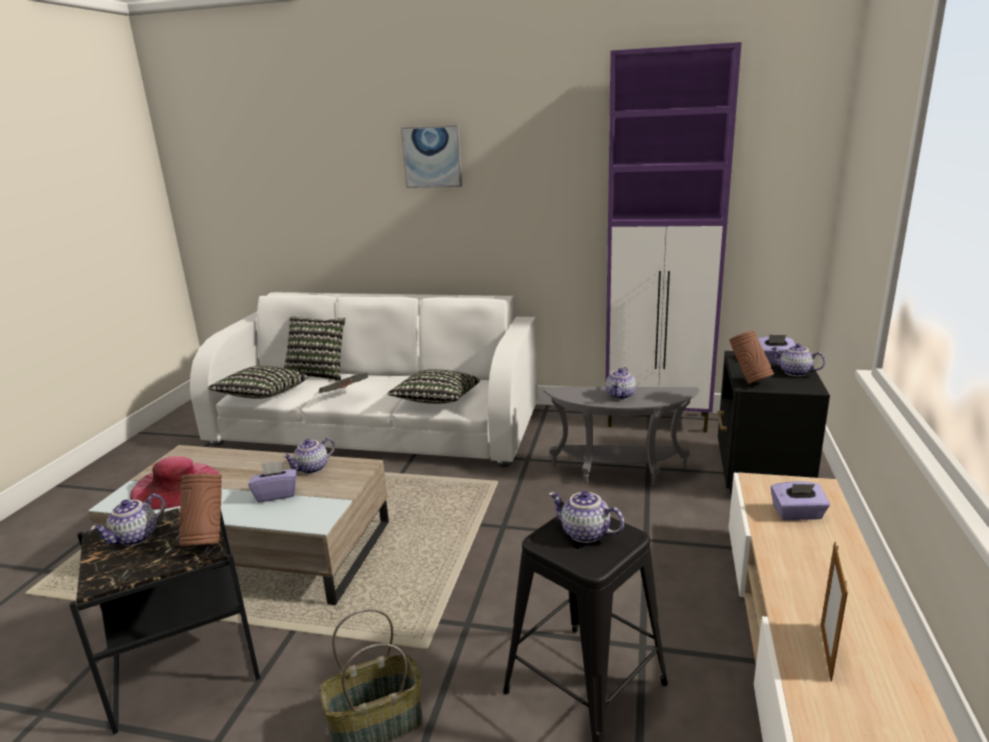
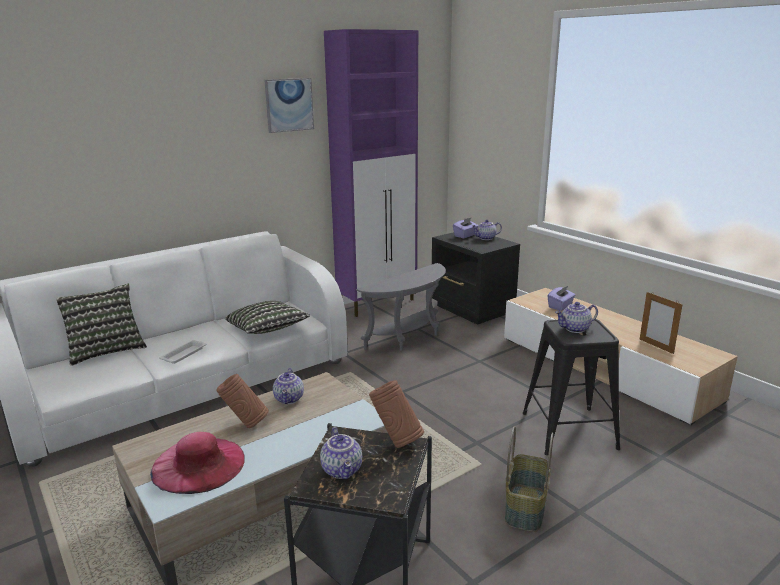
camera: 50 degrees left, 0 degrees up
pillow [207,366,308,399] -> none
purple tissue box [248,461,297,502] -> none
newspaper [318,373,368,394] -> white tray [159,340,206,364]
picture [401,125,462,188] -> picture moved to [264,78,314,133]
teapot [606,367,636,400] -> none
brown vase [729,330,774,384] -> brown vase moved to [216,374,269,428]

